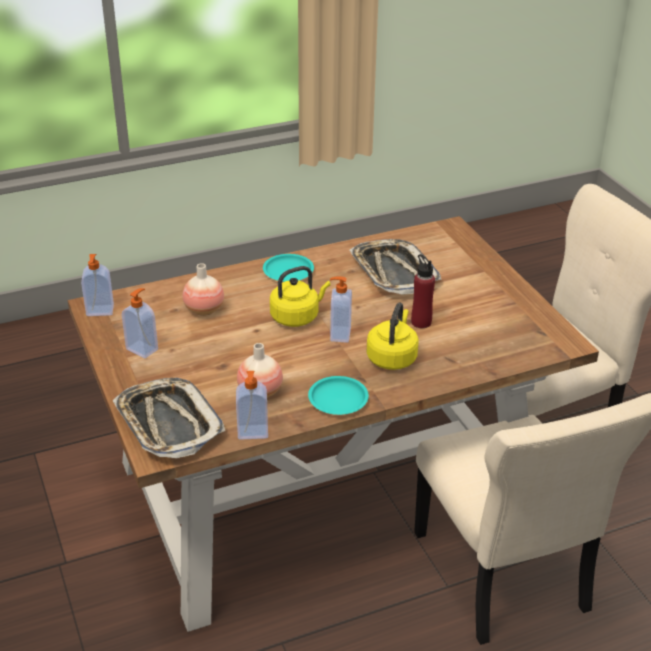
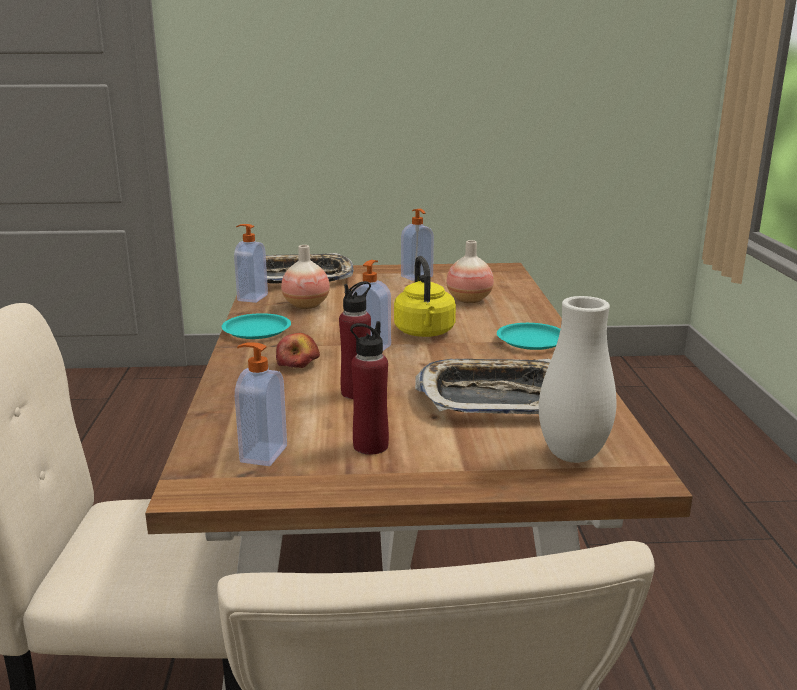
camera: 110 degrees right, 15 degrees down
soap dispenser [81,254,114,316] -> soap dispenser moved to [235,342,287,466]
yellow kettle [367,302,419,370] -> apple [276,333,320,368]
none -> red bottle [350,321,389,455]
none -> white vase [539,296,617,463]

